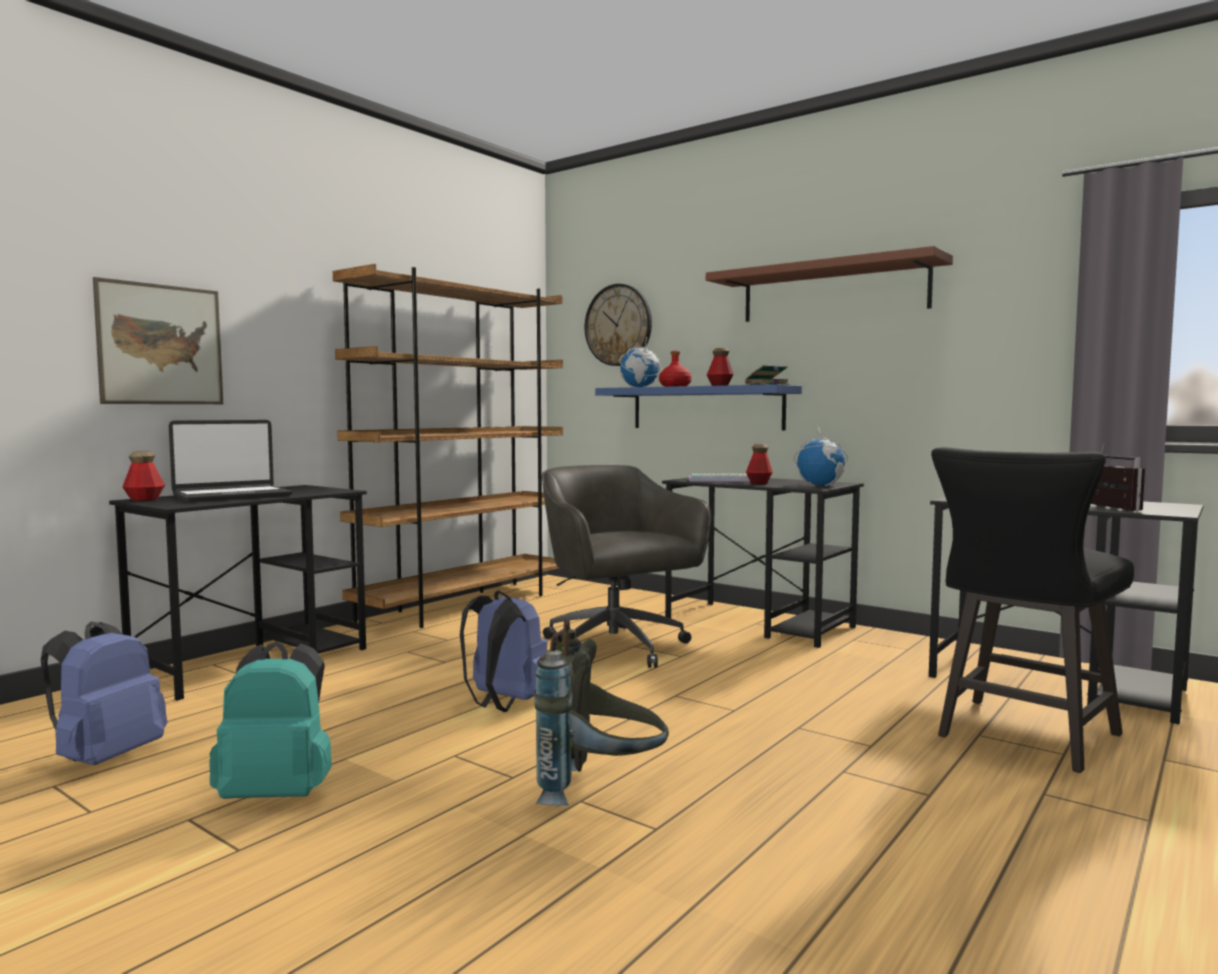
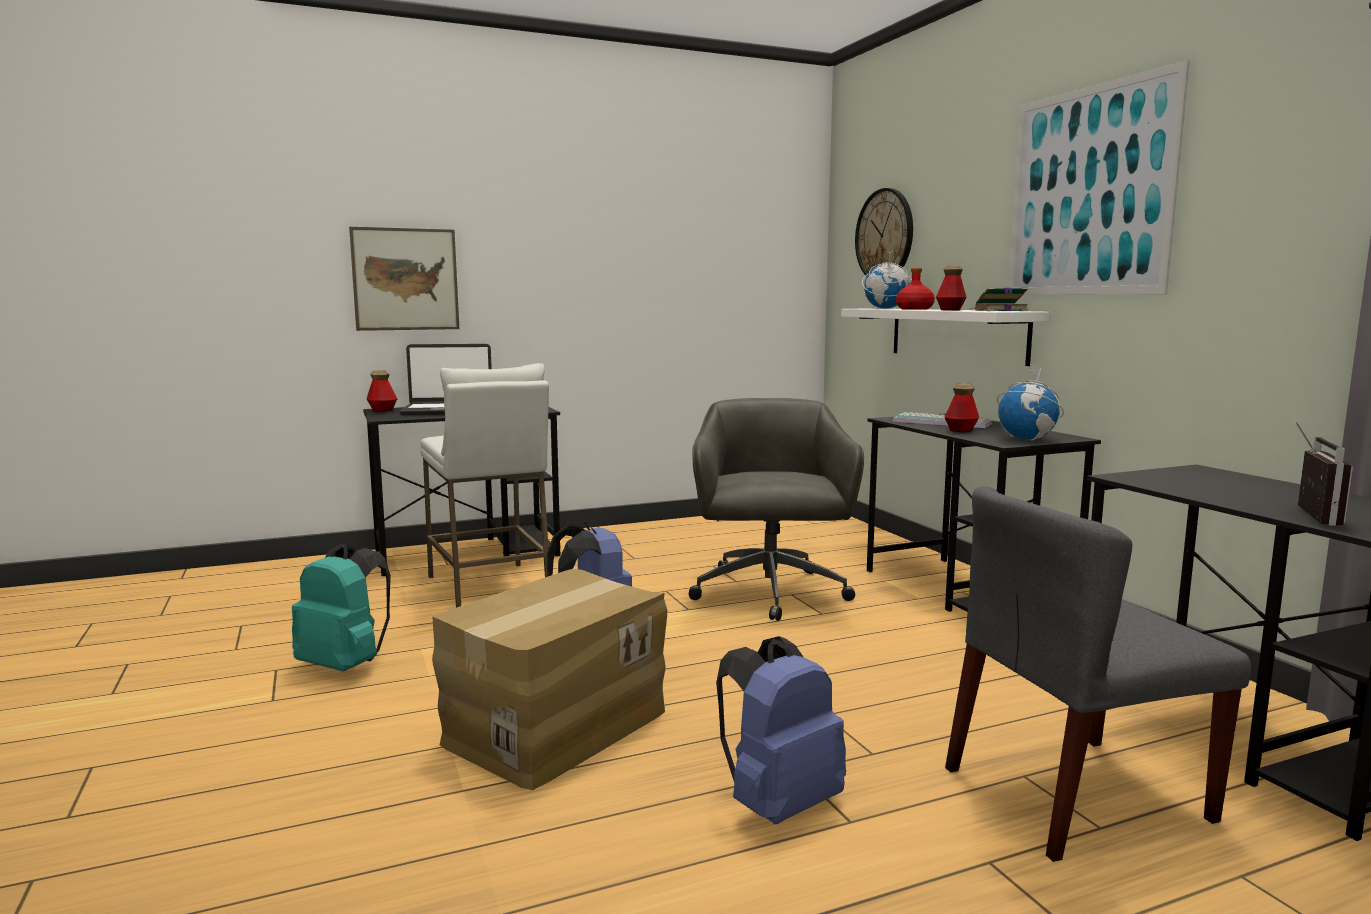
camera: 30 degrees right, 5 degrees up
blue backpack [41,621,167,765] -> blue backpack moved to [716,636,846,824]
brown bookcase [333,264,563,628] -> none
grey backpack [534,617,669,806] -> cardboard box [432,569,667,790]
blue shelf [595,384,802,430] -> white shelf [841,308,1049,366]
brown shelf [706,246,953,322] -> picture [1008,60,1190,295]
black stool [931,447,1134,773] -> grey chair [945,486,1251,862]
none -> white stool [420,363,549,608]

